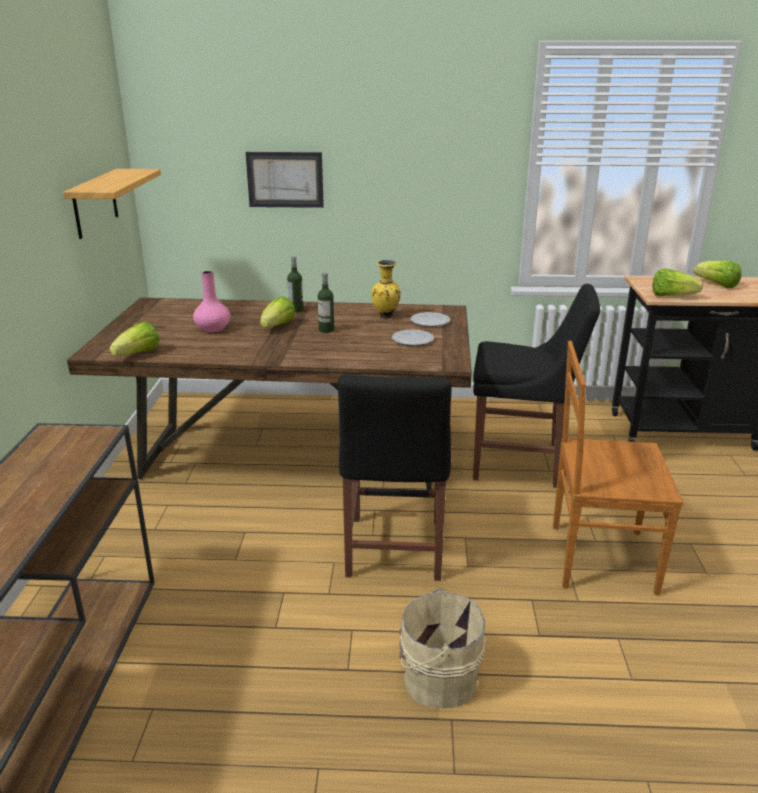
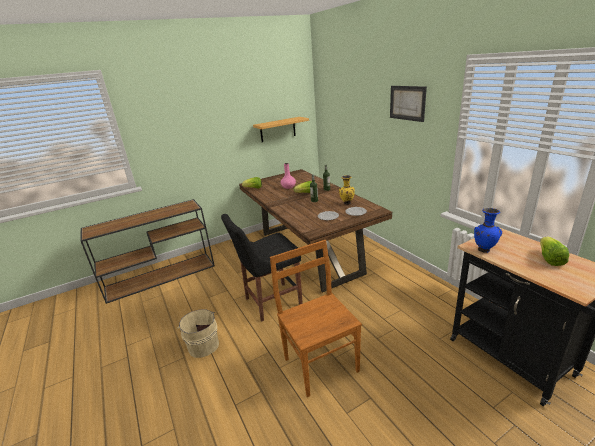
camera: 60 degrees right, 0 degrees up
picture [246,152,324,208] -> picture moved to [390,86,427,122]
black chair [473,284,600,488] -> none
lettuce [653,268,703,296] -> blue vase [474,208,502,253]

